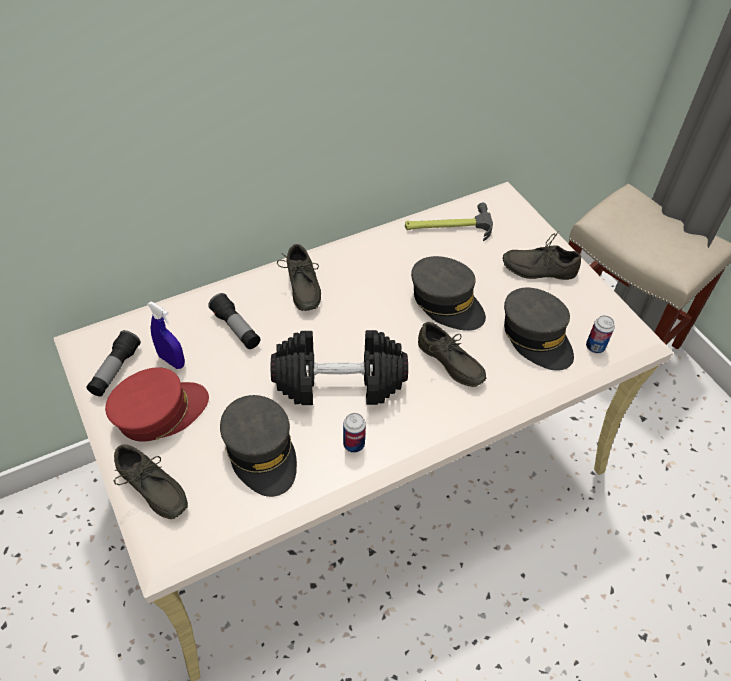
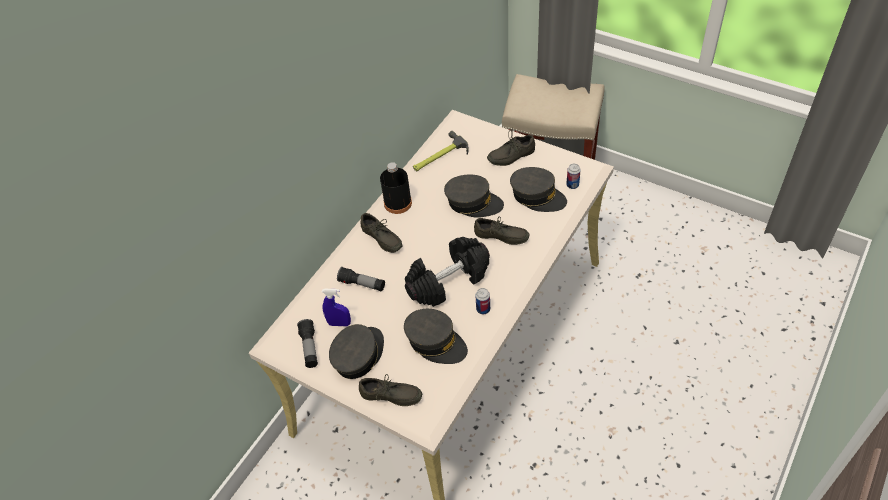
camera: 25 degrees left, 0 degrees up
red cap [105,367,209,442] -> grey cap [329,324,384,379]
none -> black bottle [380,162,412,214]

